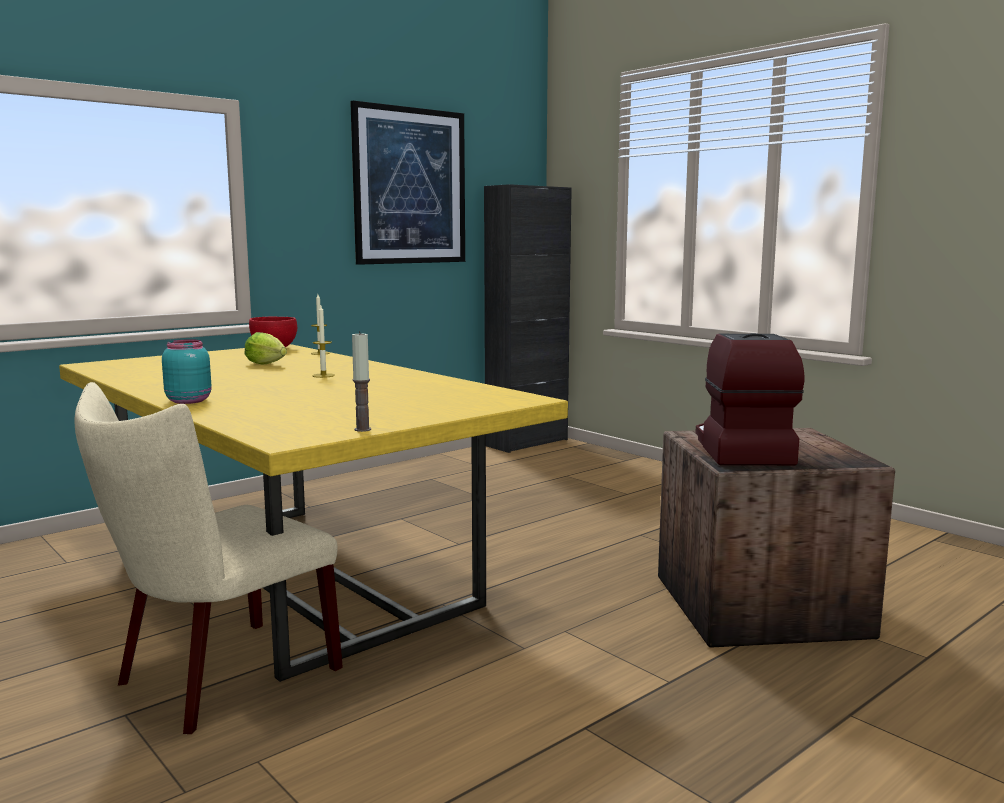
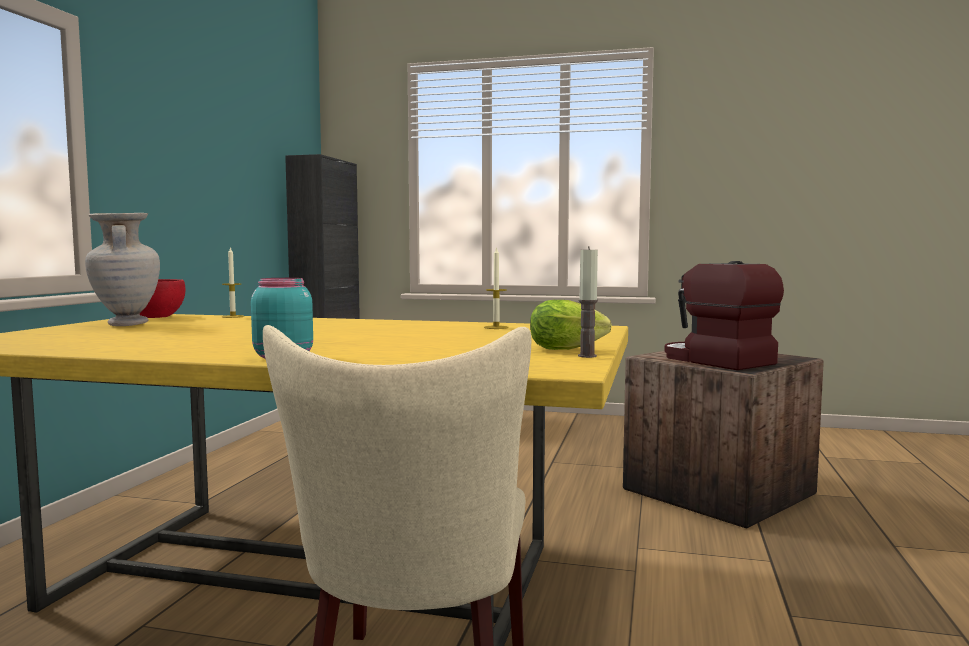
camera: 35 degrees left, 5 degrees down
lettuce [245,332,287,365] -> lettuce moved to [530,300,612,350]
candle [313,305,335,378] -> candle moved to [484,246,509,329]
picture [350,100,465,265] -> none
none -> beige vase [85,213,160,326]

